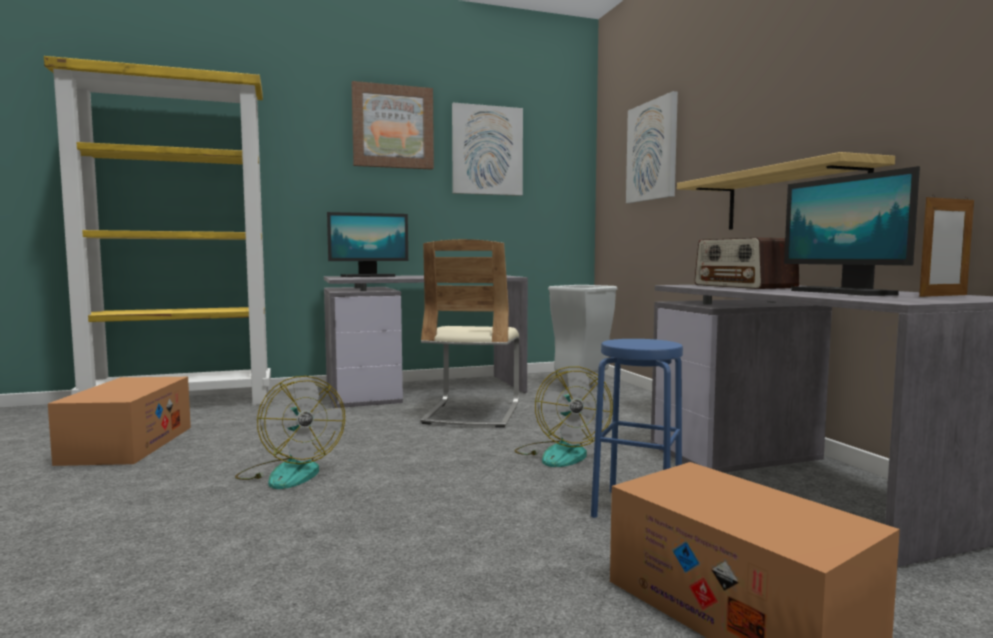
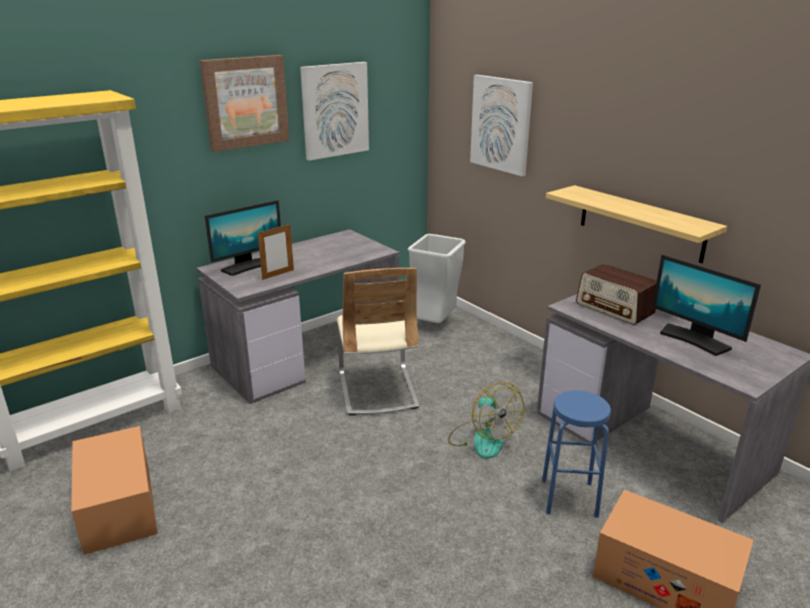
camera: 20 degrees left, 20 degrees up
fan [235,376,345,489] -> none
picture frame [919,194,974,297] -> picture frame moved to [258,224,294,280]

